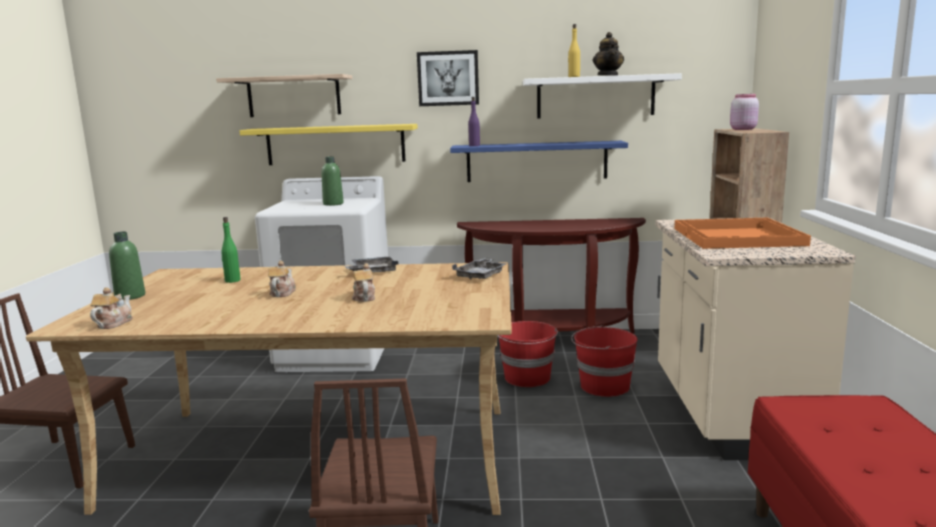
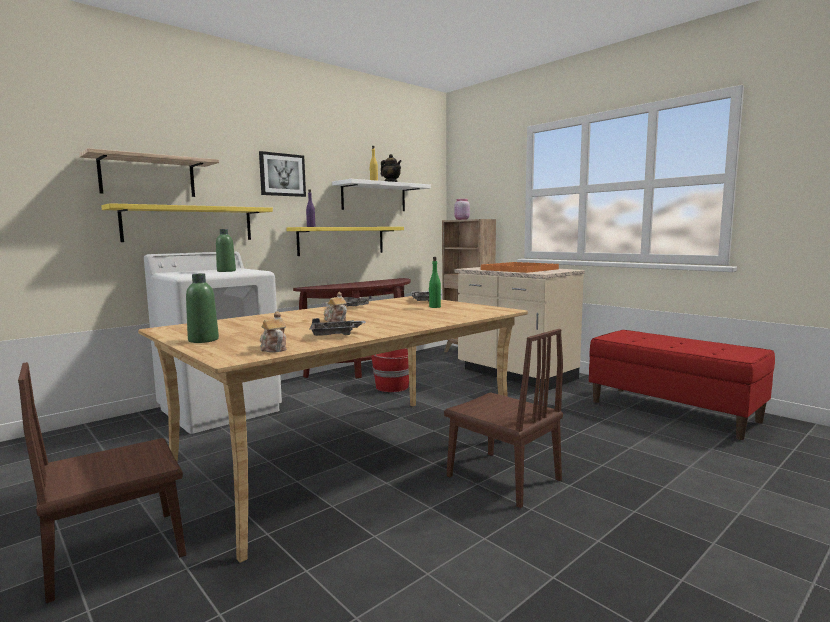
camera: 45 degrees left, 5 degrees down
green bottle [221,217,241,283] -> green bottle moved to [429,257,441,308]
teapot [352,263,375,302] -> none
blue shelf [450,141,628,182] -> yellow shelf [286,227,404,256]
red bucket [571,325,638,397] -> none
none -> grey tray [309,318,366,336]

